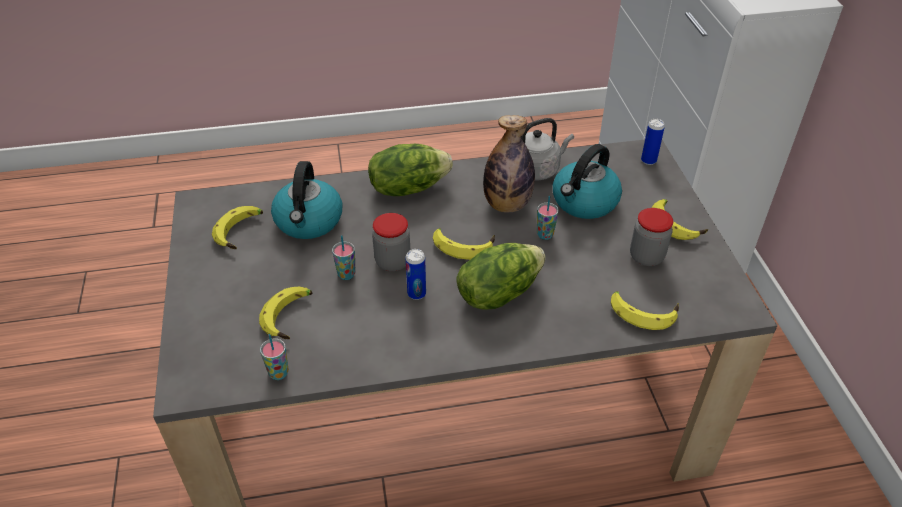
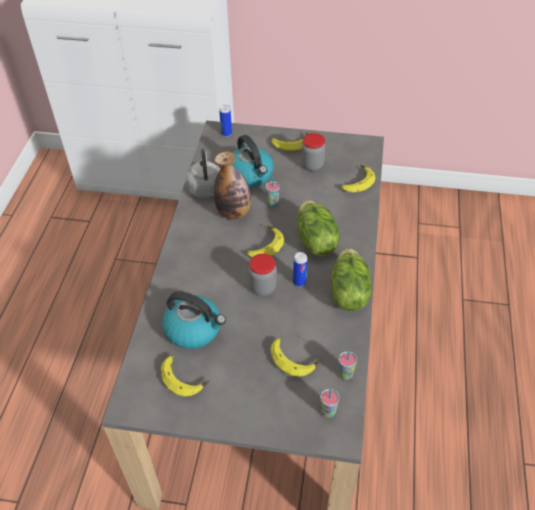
camera: 70 degrees left, 5 degrees up
cup [332,235,356,280] -> cup moved to [320,389,339,418]
lettuce [368,144,453,196] -> lettuce moved to [331,248,372,311]

